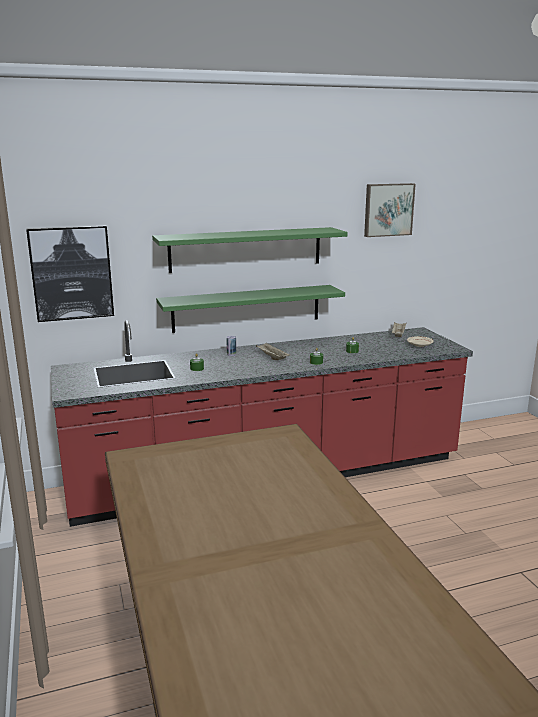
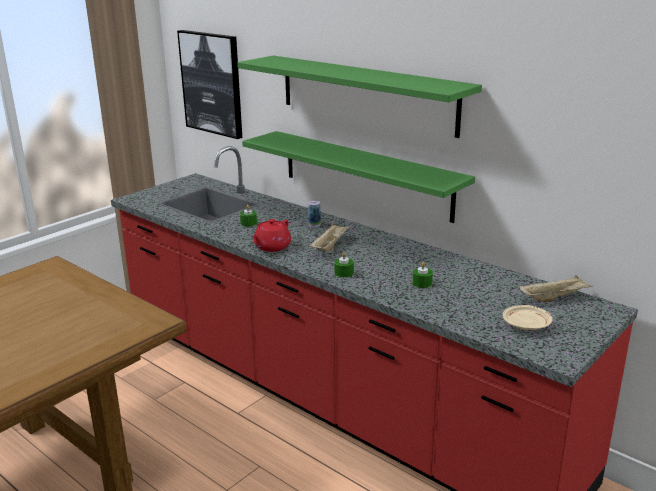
camera: 60 degrees right, 5 degrees up
picture [364,183,416,237] -> none
none -> red teapot [253,219,291,252]

